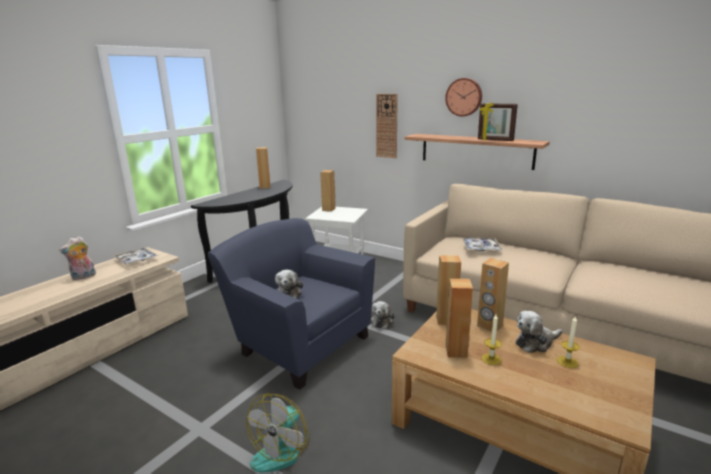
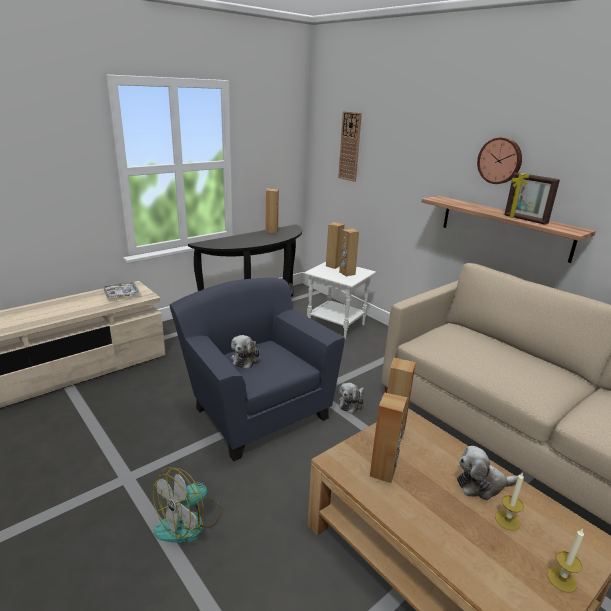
camera: 15 degrees right, 5 degrees up
plush toy [59,236,96,280] -> none
wall clock [376,94,398,158] -> wall clock moved to [338,111,362,182]
tray [462,238,503,251] -> none
brown speaker [477,258,509,332] -> brown speaker moved to [339,228,359,276]
candle [481,314,502,365] -> candle moved to [547,529,584,593]

